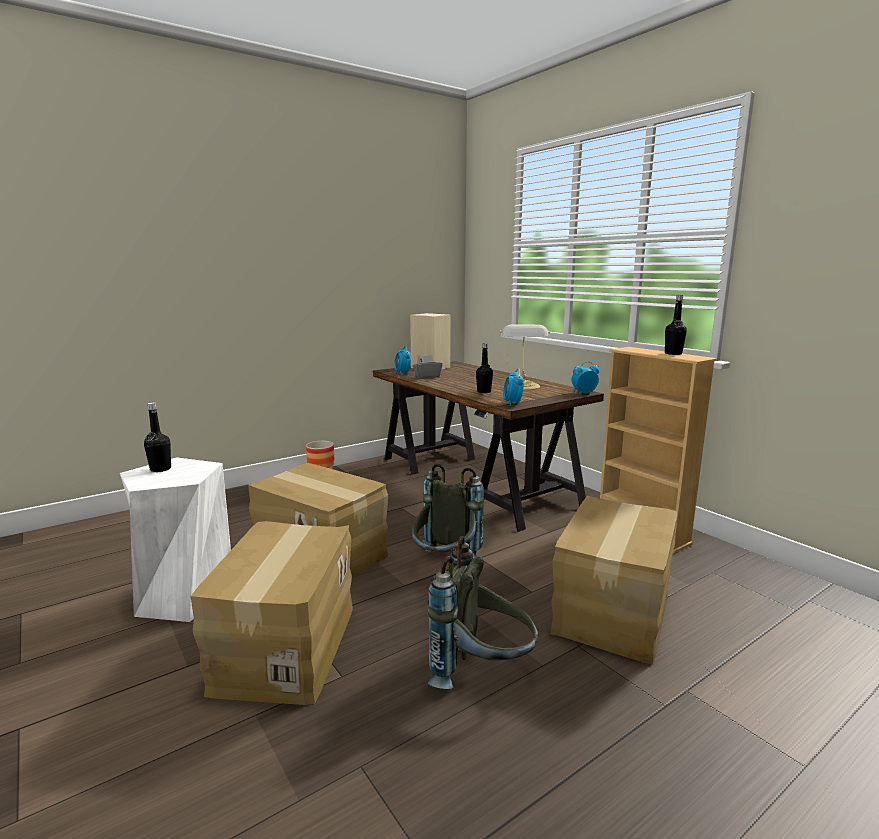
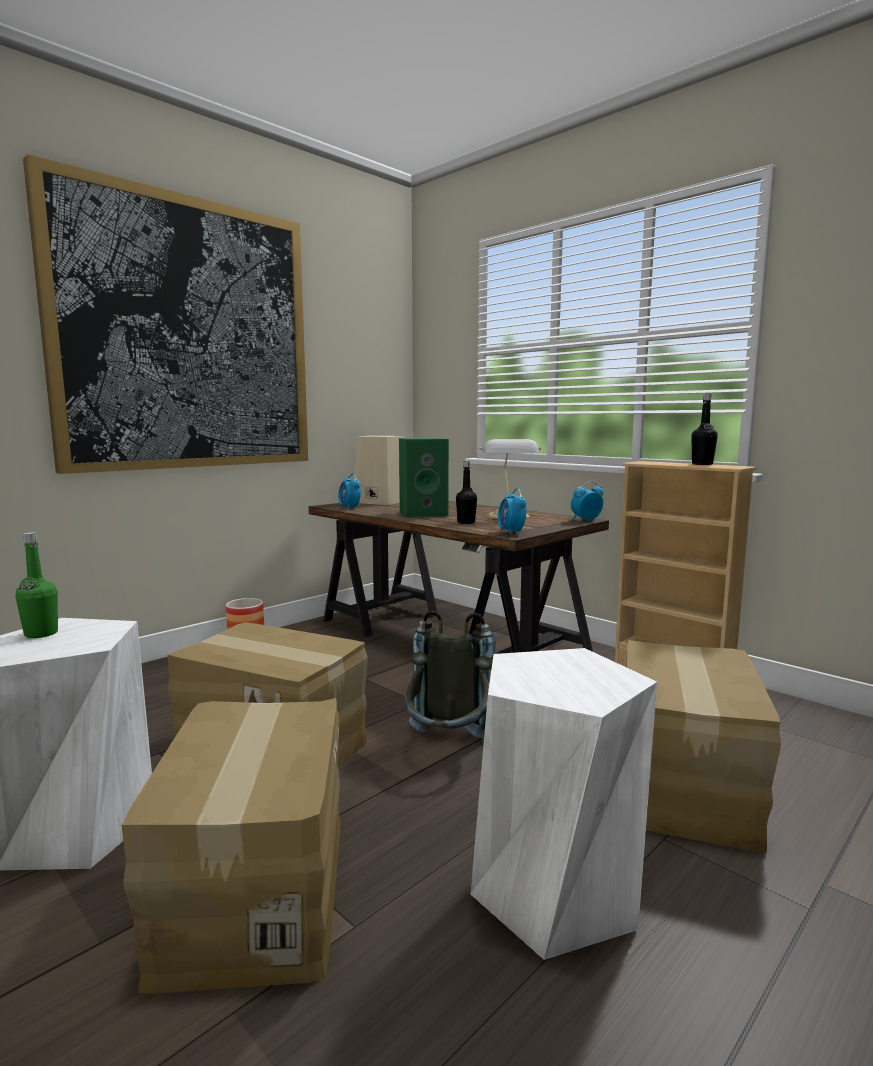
camera: 10 degrees left, 5 degrees down
black bottle [144,402,171,472] -> green bottle [15,532,58,638]
grey tissue box [413,355,443,378] -> none
grey backpack [428,536,538,689] -> white stool [470,648,657,960]
none -> picture [23,154,308,474]
none -> green speaker [399,438,449,518]

